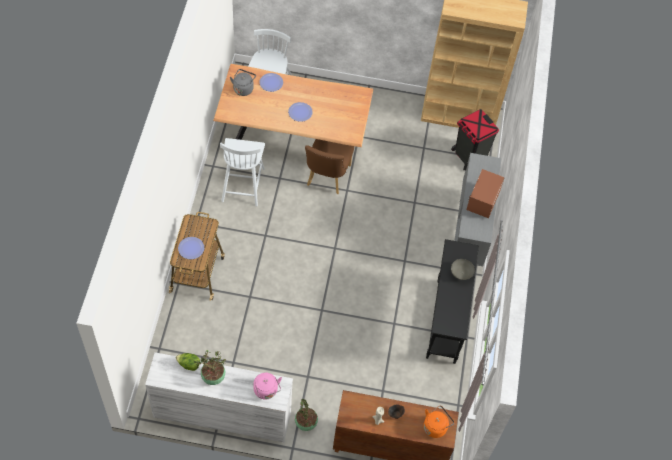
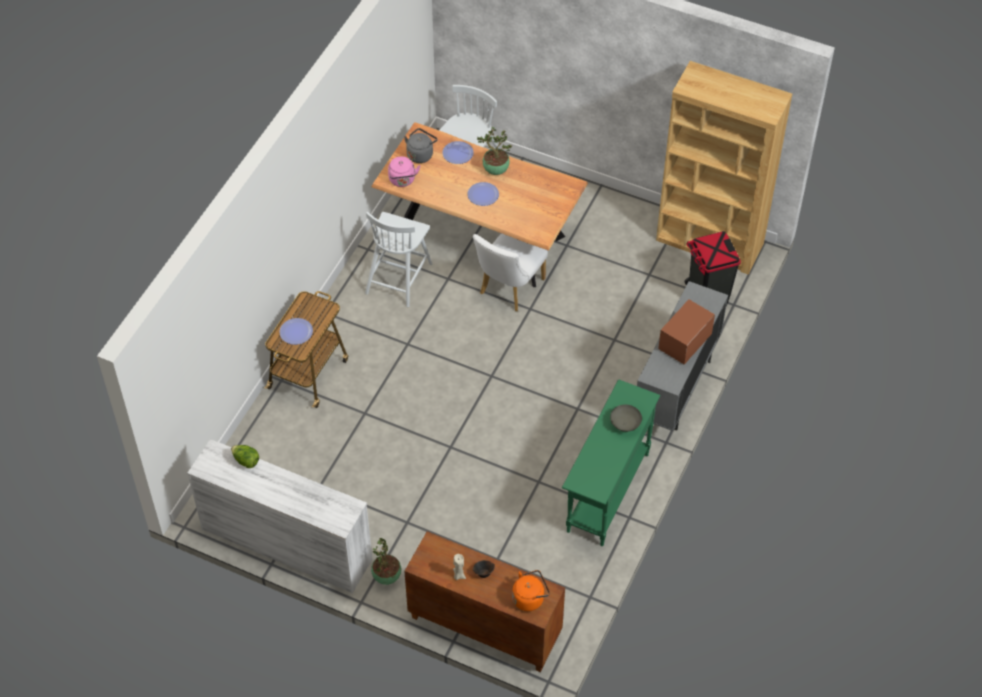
camera: 20 degrees right, 5 degrees down
potted plant [194,350,225,385] -> potted plant moved to [477,127,512,175]
pink kettle [253,373,282,400] -> pink kettle moved to [388,156,420,187]
brown chair [305,139,354,194] -> white chair [473,233,548,311]
black console table [426,239,479,364] -> green console table [562,379,660,546]

